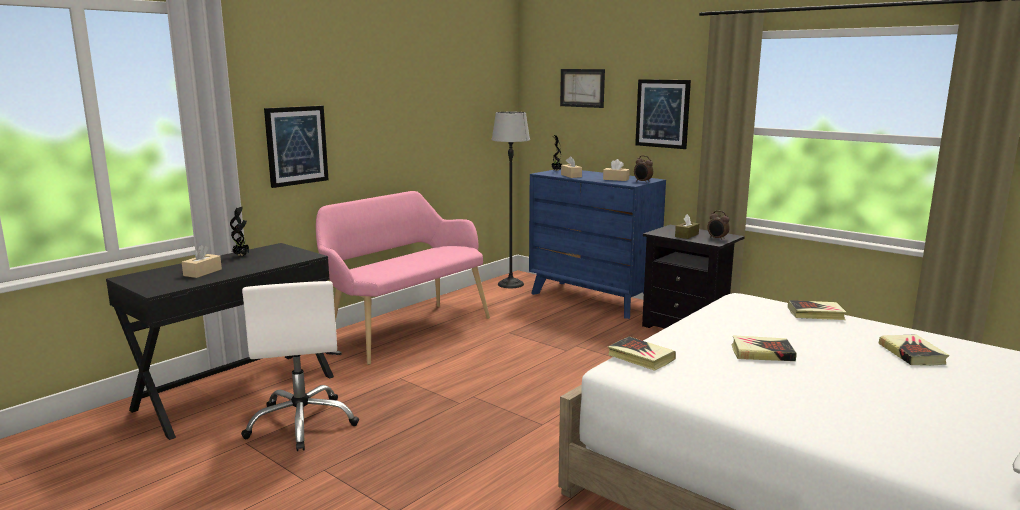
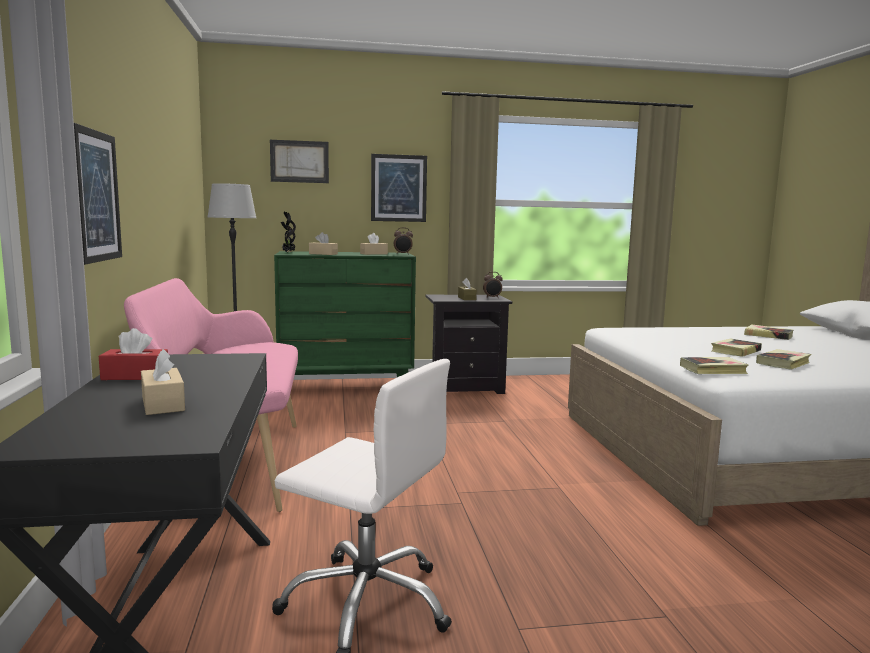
camera: 50 degrees left, 5 degrees down
potted plant [230,207,251,256] -> red tissue box [99,328,168,380]
blue dresser [529,169,666,319] -> green dresser [274,251,416,377]
book [788,300,846,320] -> book moved to [756,349,811,370]

